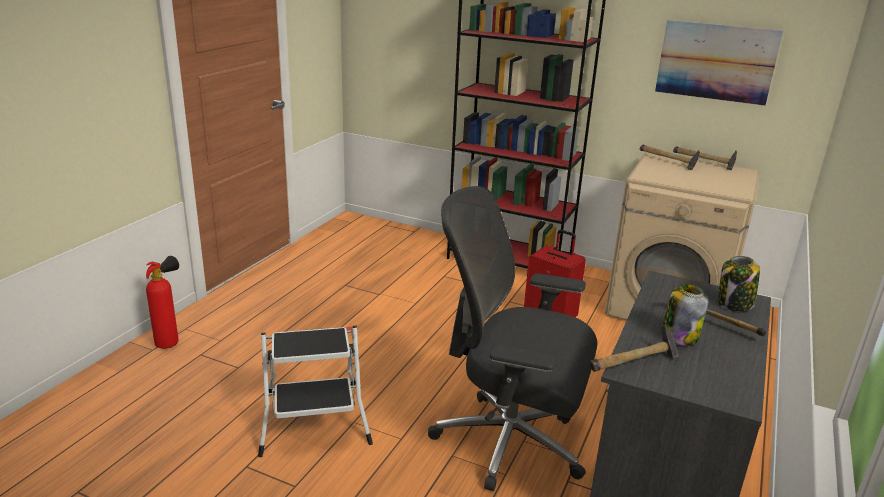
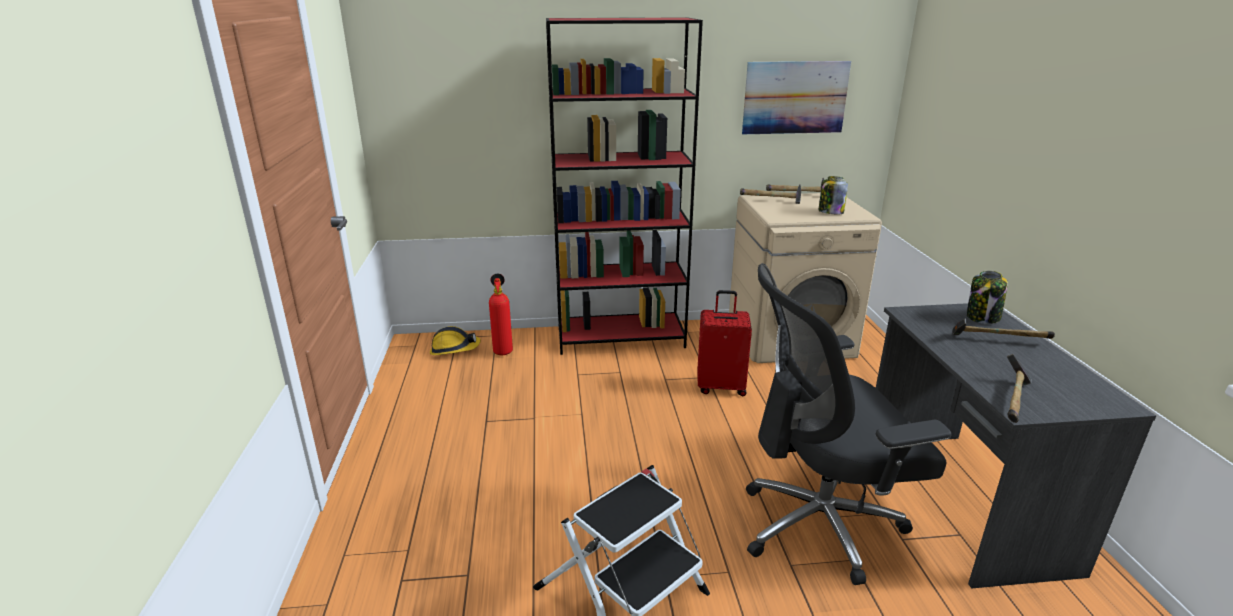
camera: 30 degrees left, 0 degrees up
fire extinguisher [146,256,179,349] -> fire extinguisher moved to [489,274,513,355]
jar [661,284,709,346] -> jar moved to [818,176,848,214]
none -> hard hat [430,326,481,355]

